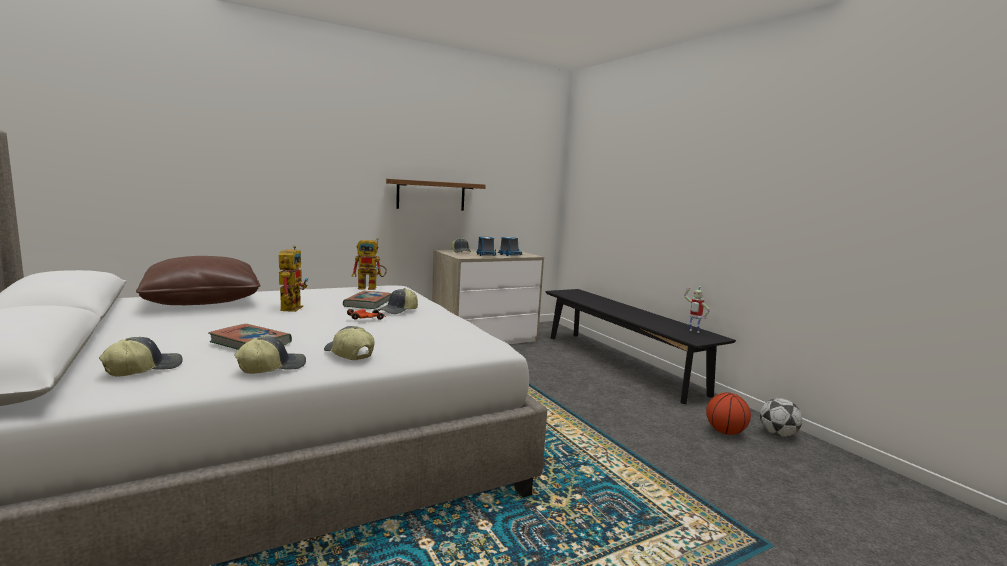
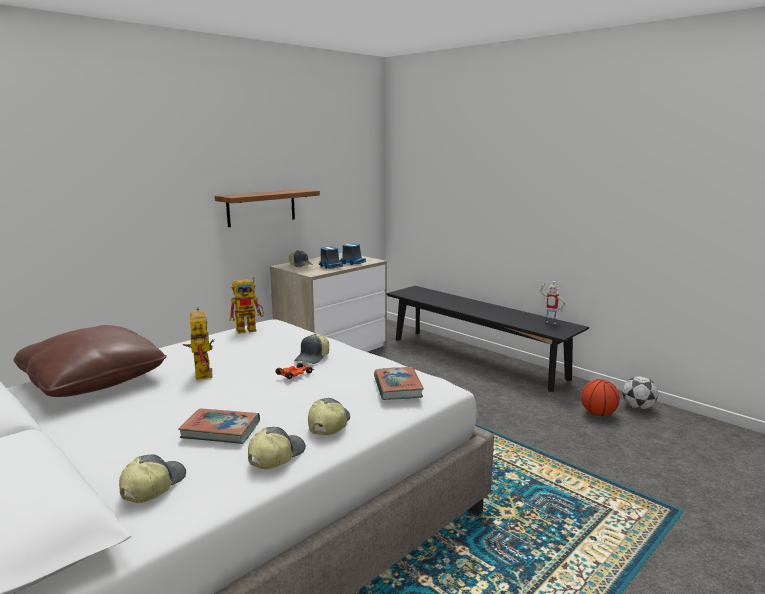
camera: 15 degrees left, 5 degrees up
cap [324,326,375,360] -> cap turned 75 degrees clockwise [308,398,350,435]
book [343,291,391,309] -> book moved to [374,367,424,400]

